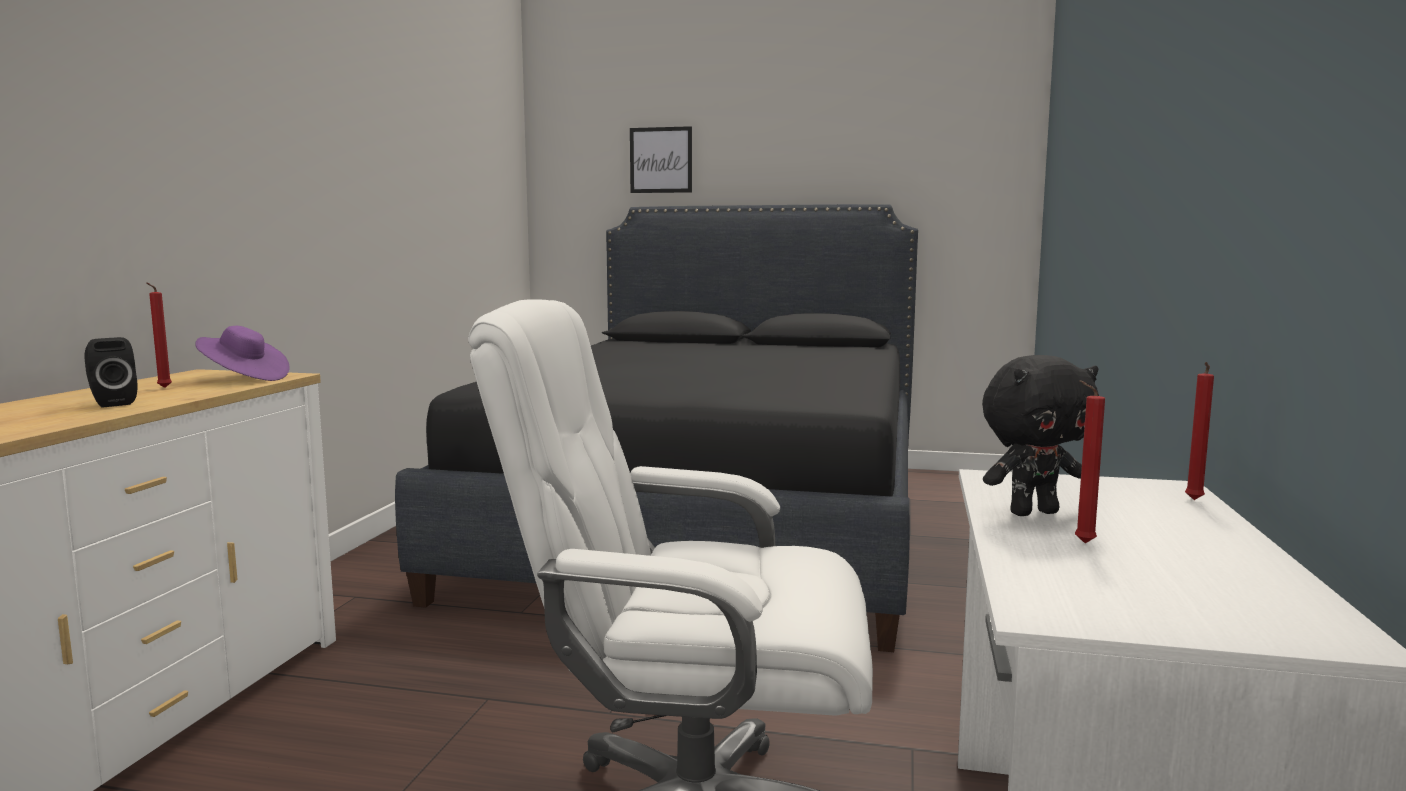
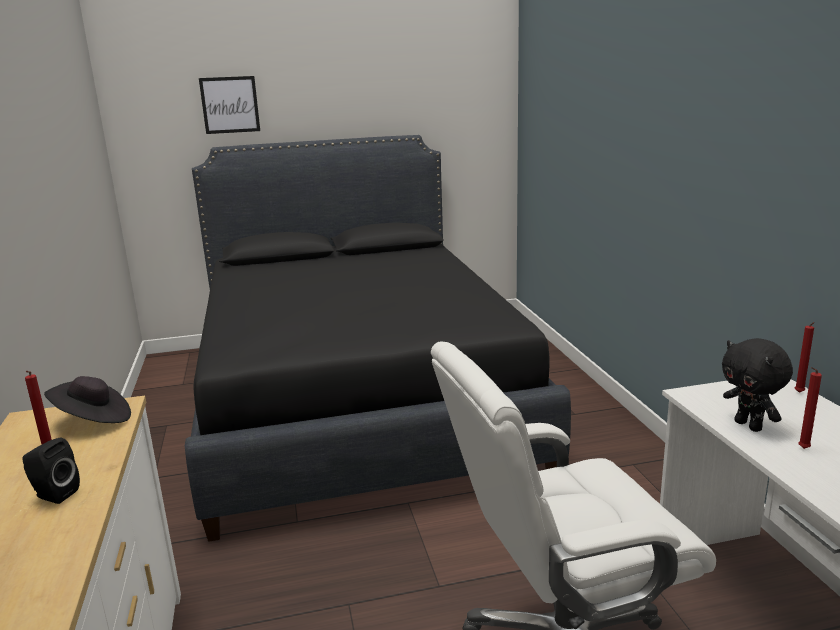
camera: 25 degrees left, 10 degrees up
purple hat [195,326,289,381] -> black hat [44,376,131,423]
black plush toy [982,355,1099,516] -> black plush toy turned 105 degrees clockwise [722,338,793,432]

